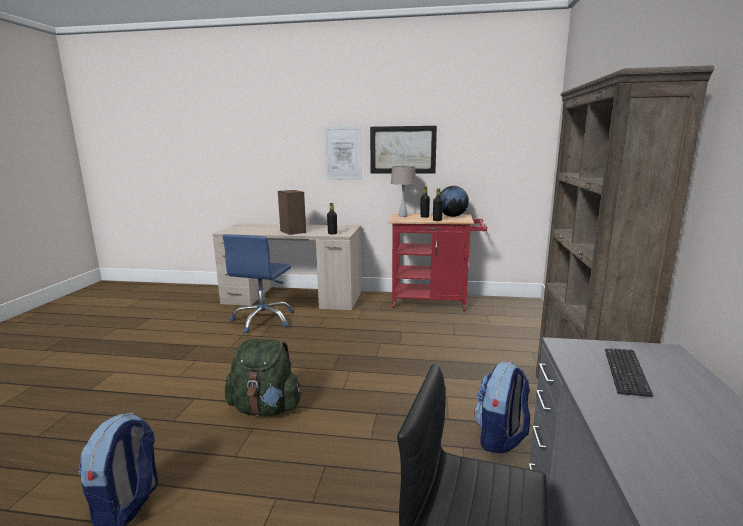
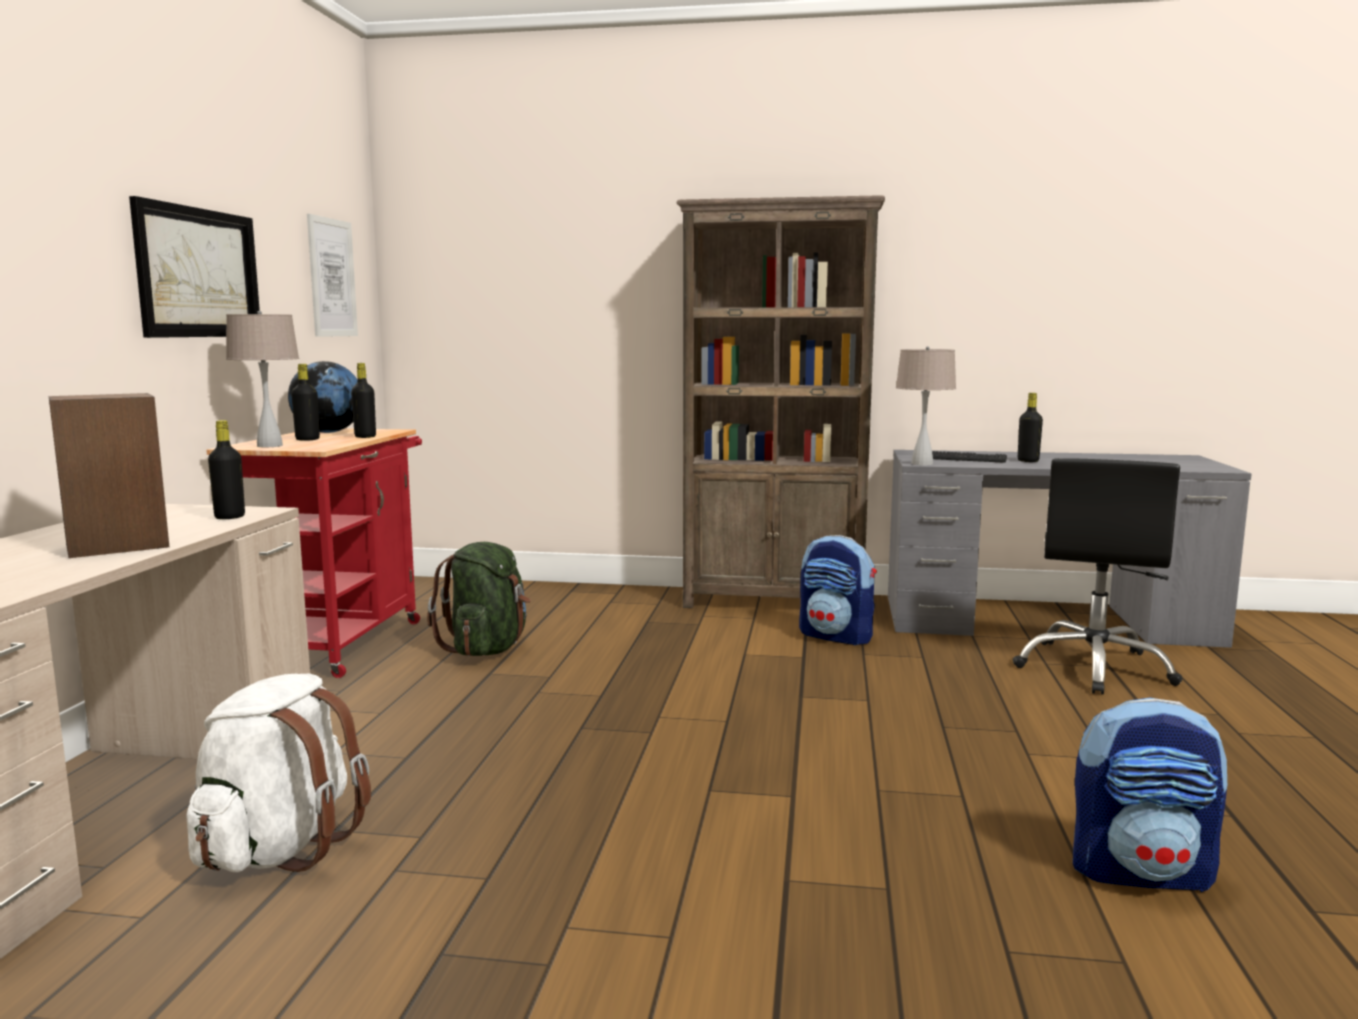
camera: 90 degrees left, 5 degrees down
blue office chair [223,234,294,333] -> white backpack [186,674,371,872]
green backpack [225,339,302,416] -> green backpack moved to [427,542,531,656]
picture [324,126,362,180] -> picture moved to [307,214,358,337]
none -> beige table lamp [896,346,956,465]
none -> black bottle [1018,393,1043,462]

